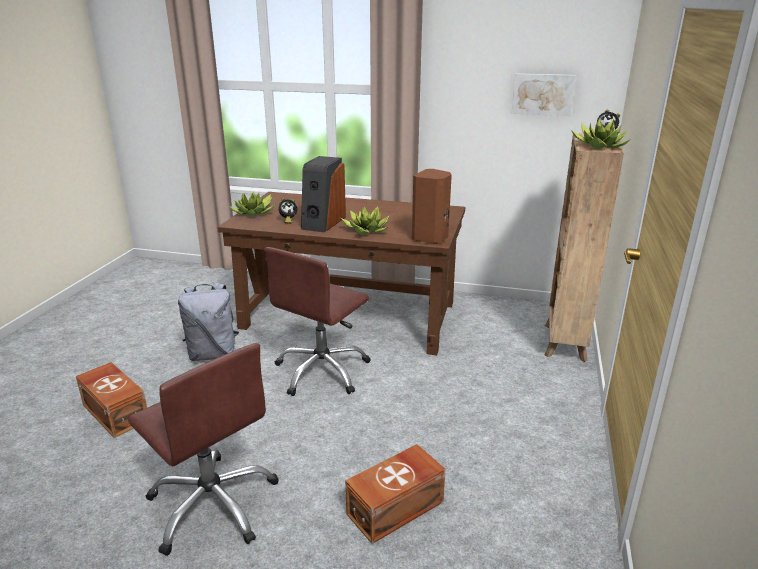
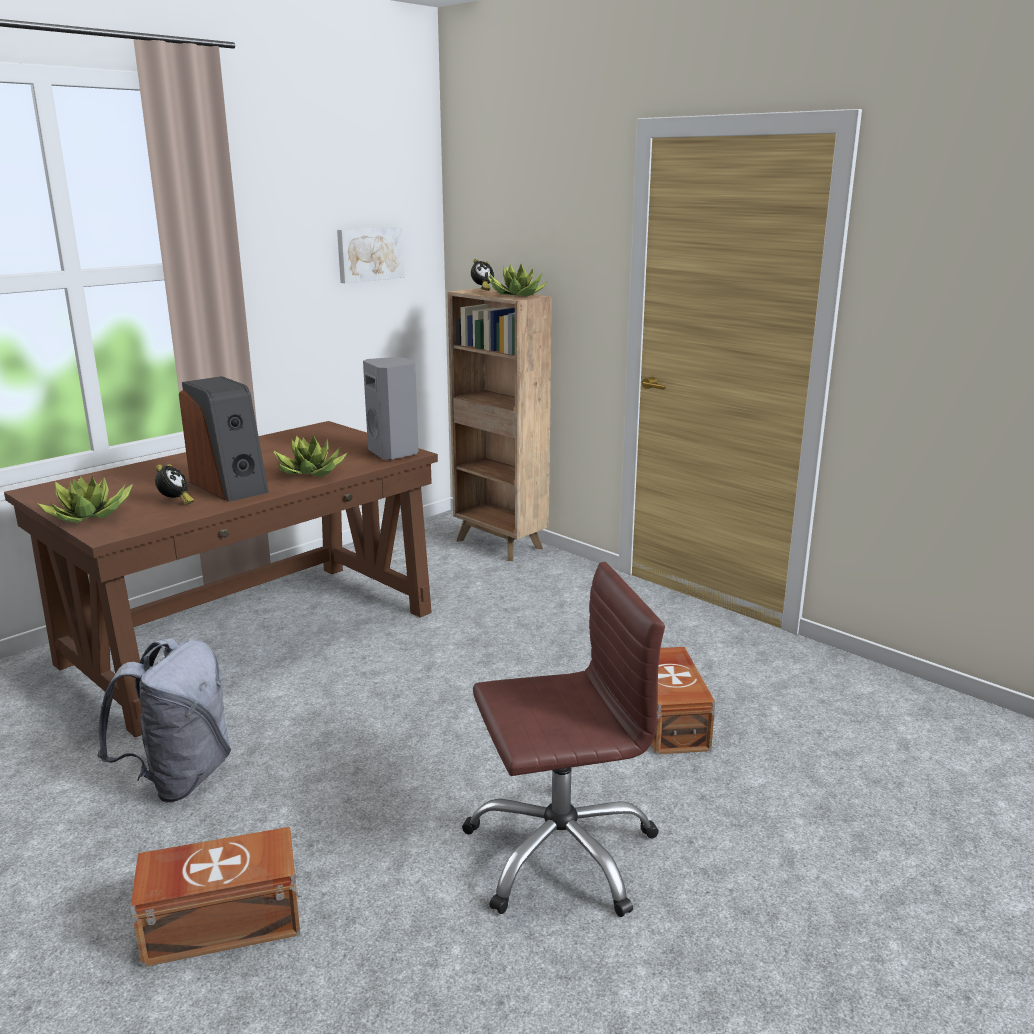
camera: 60 degrees left, 5 degrees down
brown office chair [264,247,371,396] -> none
brown speaker [412,169,452,244] -> grey speaker [363,357,419,460]

